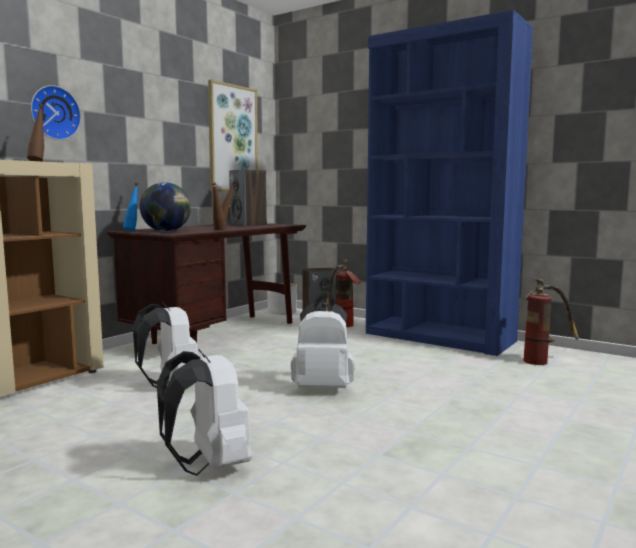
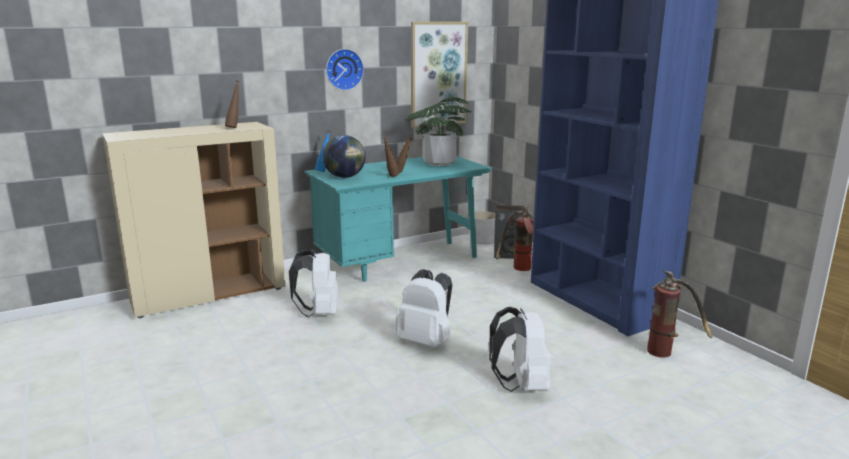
camera: 25 degrees right, 10 degrees up
wall clock [31,85,81,140] -> wall clock moved to [326,49,364,91]
brown desk [107,223,306,344] -> turquoise desk [304,156,492,282]
white backpack [157,349,252,476] -> white backpack moved to [489,307,551,392]
speaker [229,169,267,226] -> potted plant [404,97,472,166]

